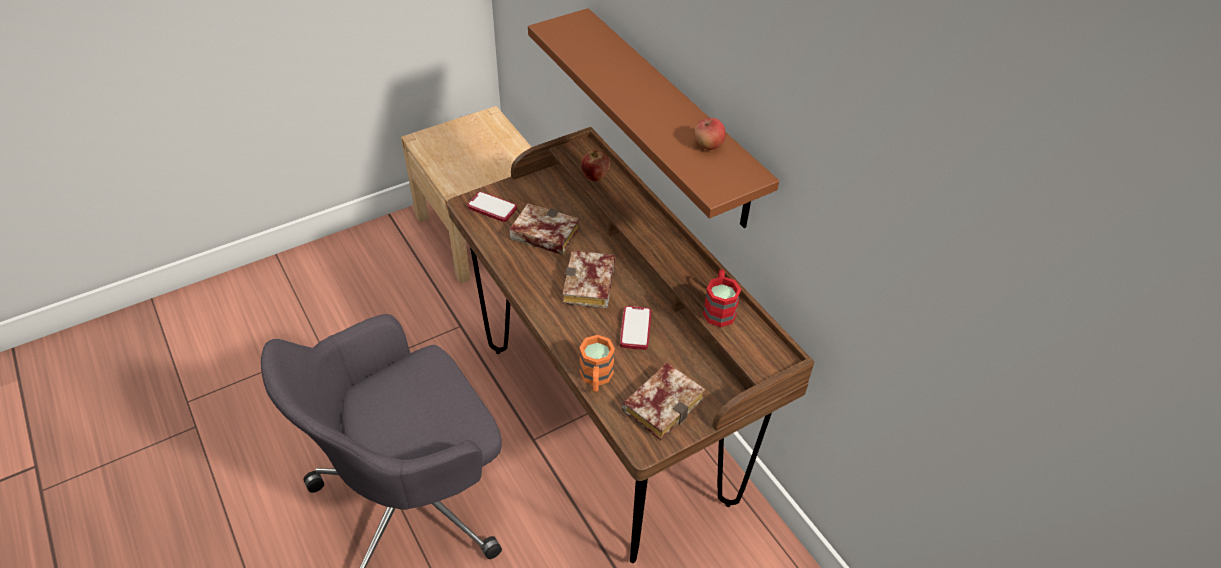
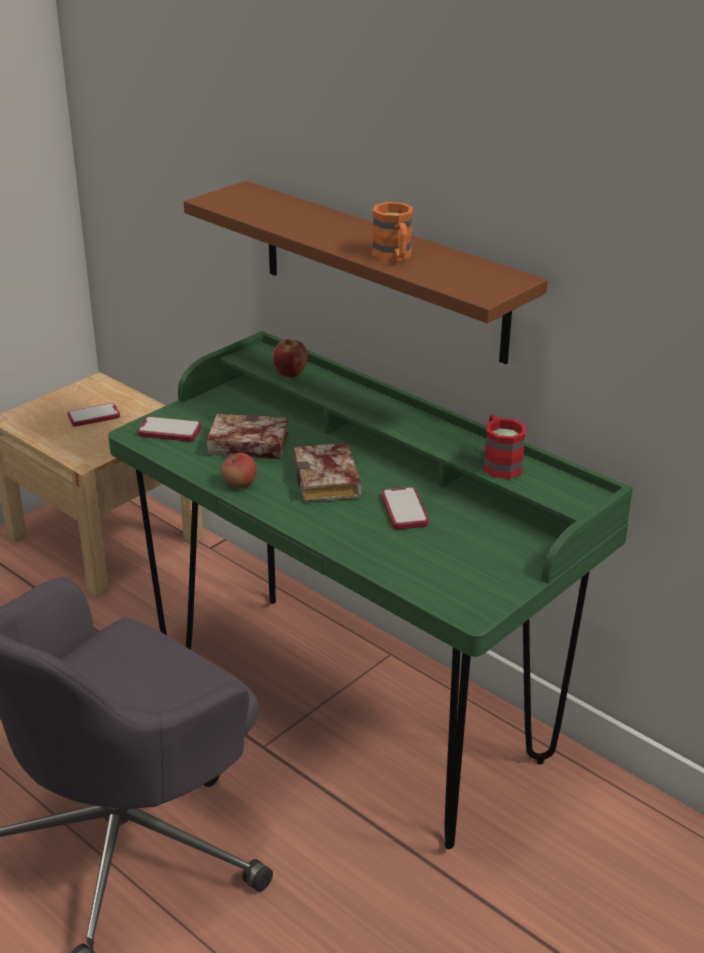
camera: 15 degrees left, 15 degrees down
brown desk [447,127,815,563] -> green desk [108,331,633,849]
orange mug [579,335,615,392] -> orange mug moved to [372,202,413,261]
book [622,363,705,440] -> none
apple [694,118,726,150] -> apple moved to [222,453,257,488]
none -> phone [68,403,120,427]

